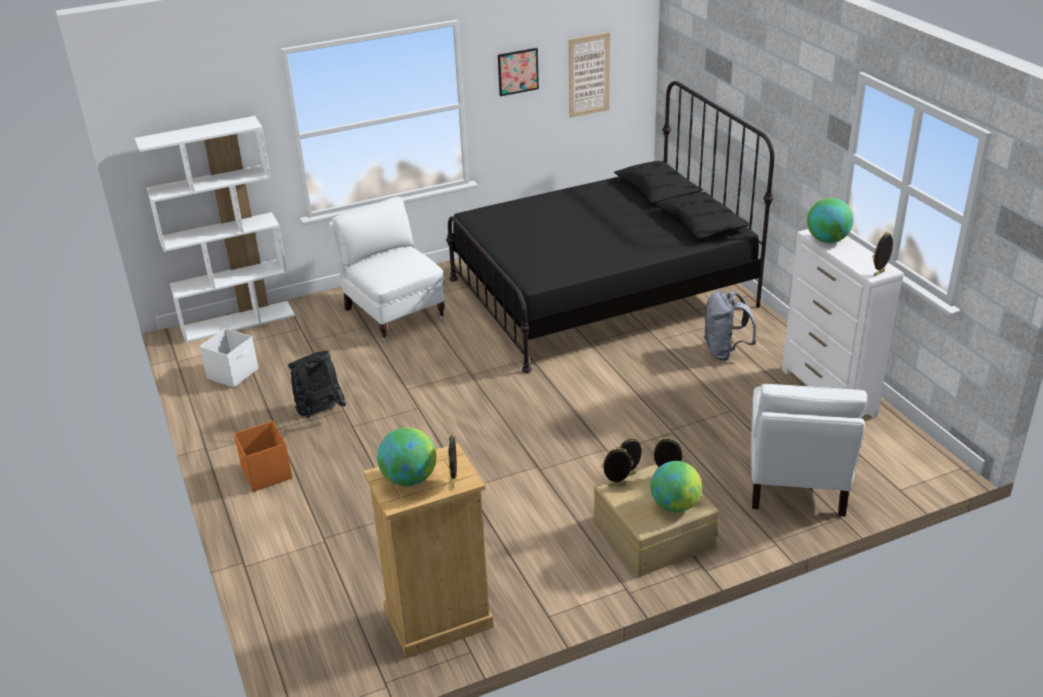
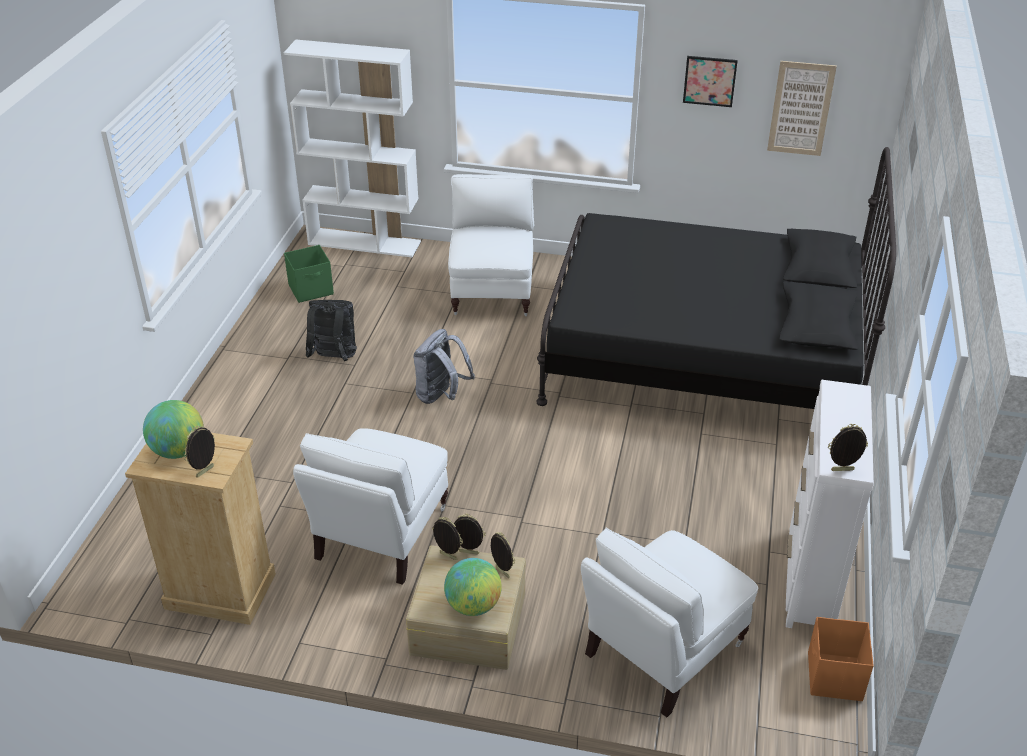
camera: 35 degrees right, 5 degrees up
white storage box [200,328,258,388] -> green storage box [284,245,334,303]
orange storage box [234,421,292,491] -> orange storage box moved to [808,617,874,701]
grey backpack [704,291,756,361] -> grey backpack moved to [413,329,475,404]
globe [807,198,854,243] -> none
none -> white armchair [293,428,448,585]

